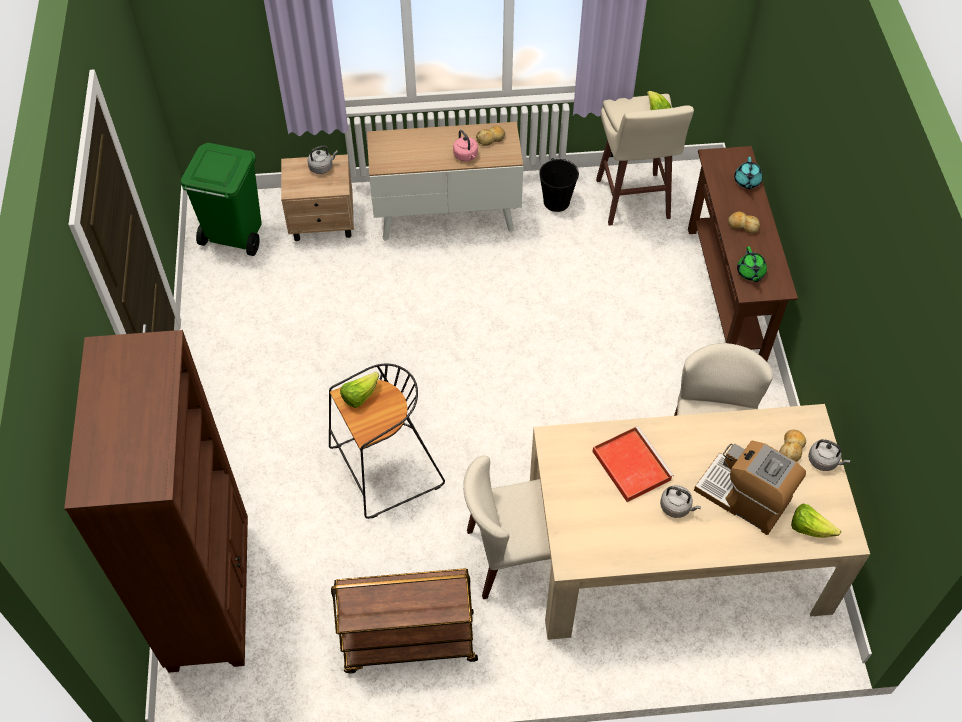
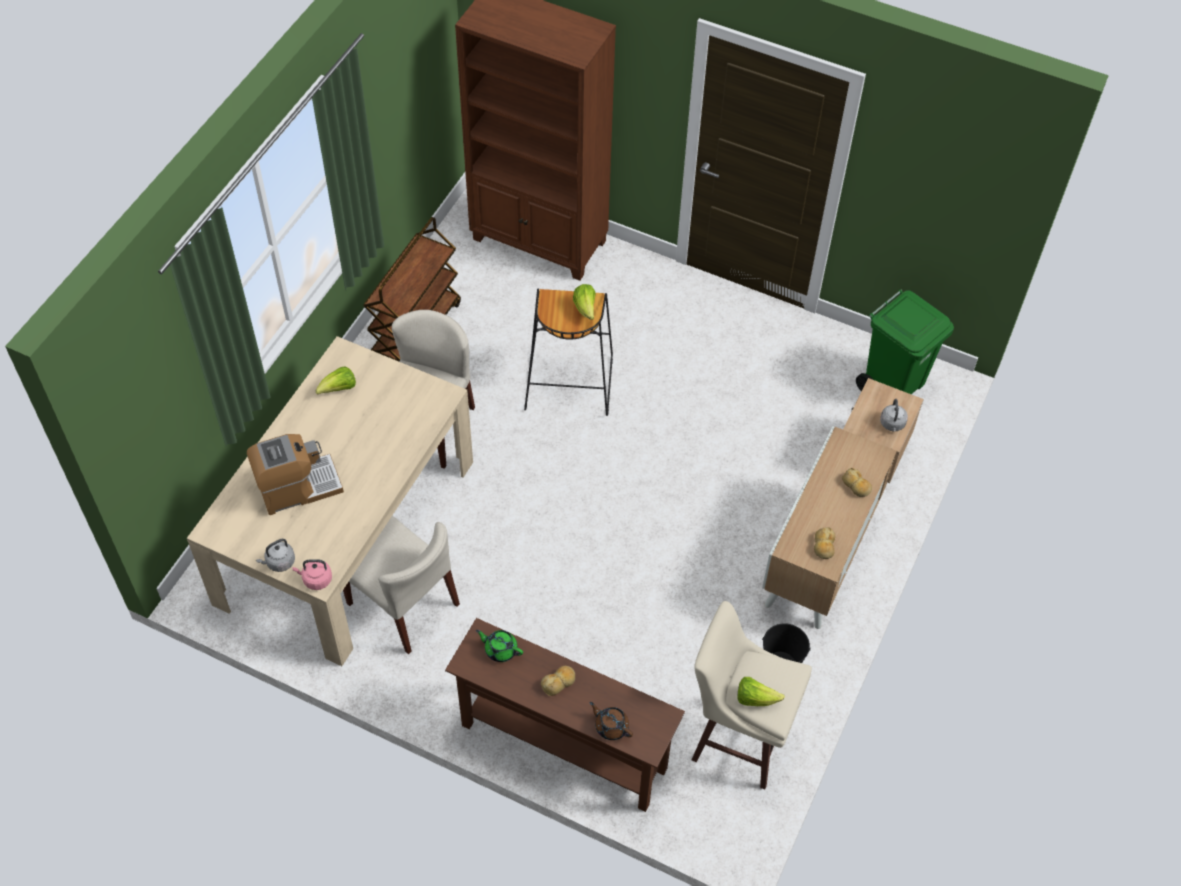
camera: 120 degrees right, 0 degrees up
pink kettle [453,130,478,161] -> pink kettle moved to [292,559,332,590]
red tray [592,426,674,502] -> none
grey kettle [660,485,701,518] -> none
turquoise teapot [734,157,763,189] -> brown teapot [589,702,633,740]
bread [779,430,806,462] -> bread moved to [842,468,872,497]
lettuce [791,504,841,538] -> lettuce moved to [316,366,356,394]

